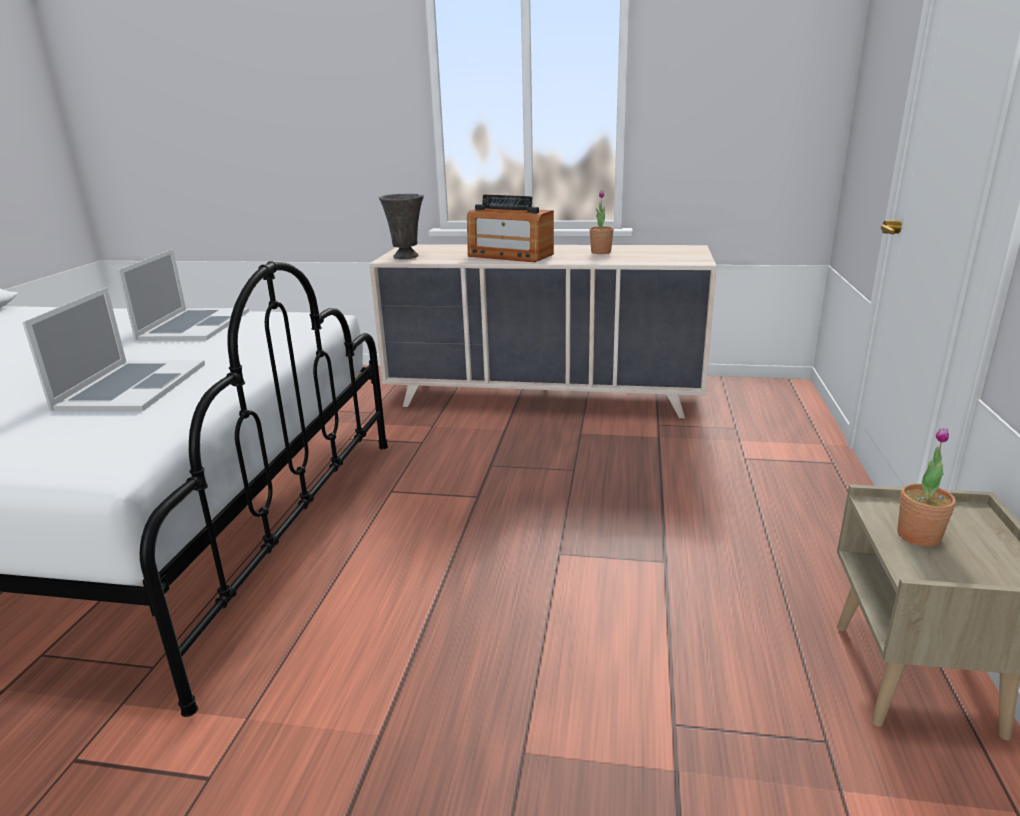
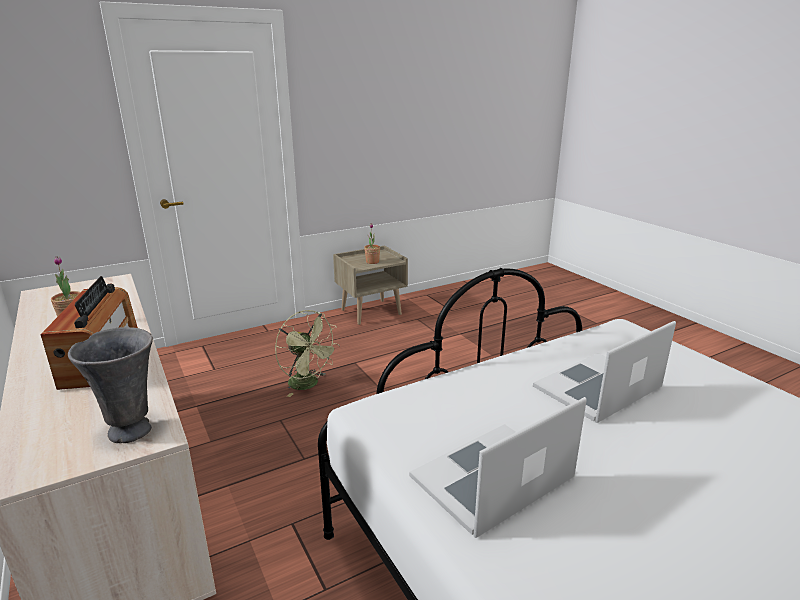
camera: 130 degrees left, 0 degrees up
none -> green fan [275,310,339,397]

